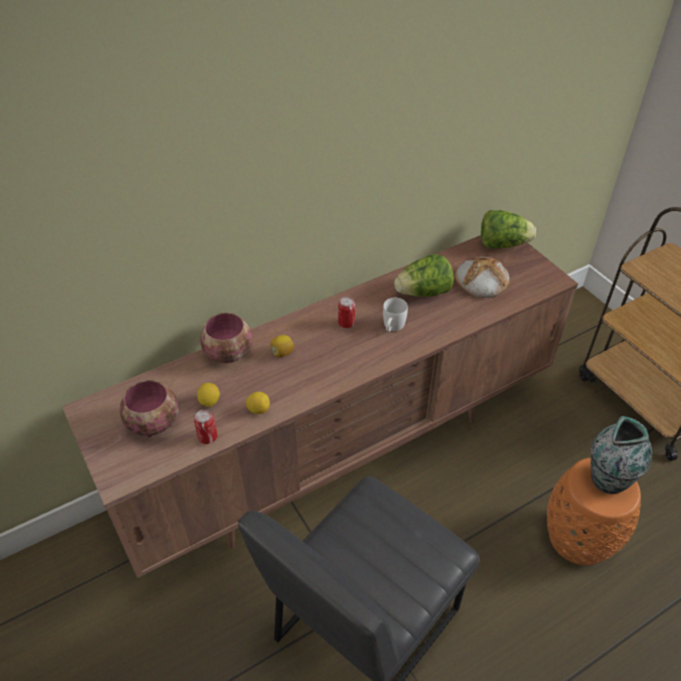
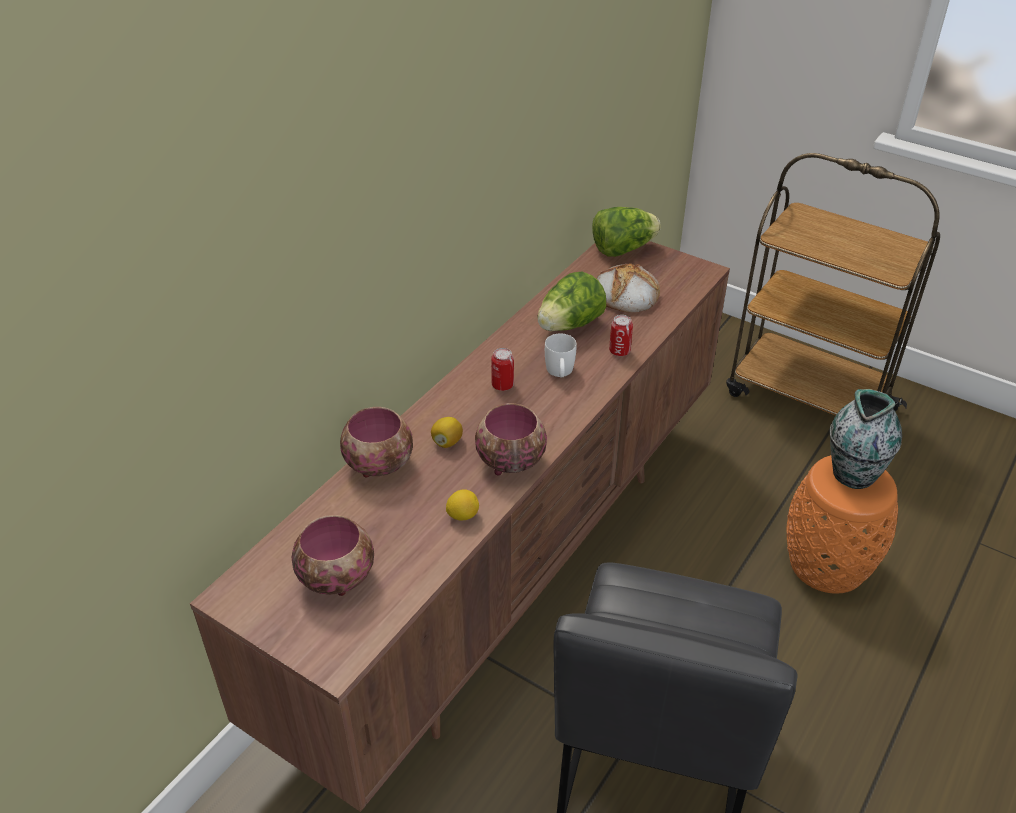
camera: 25 degrees left, 5 degrees down
can [194,410,217,444] -> can moved to [609,315,633,356]
lemon [197,383,220,407] -> none
none -> bowl [475,403,547,476]

